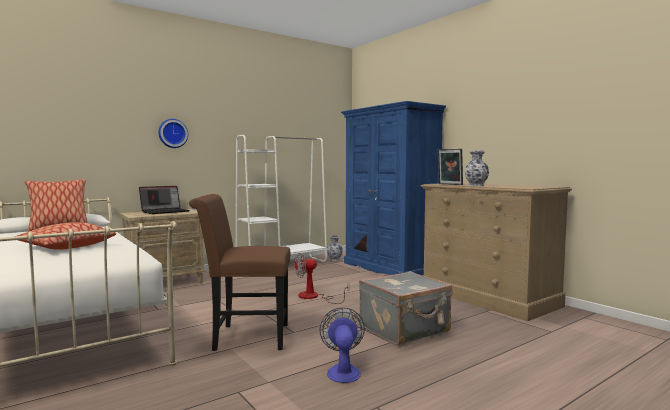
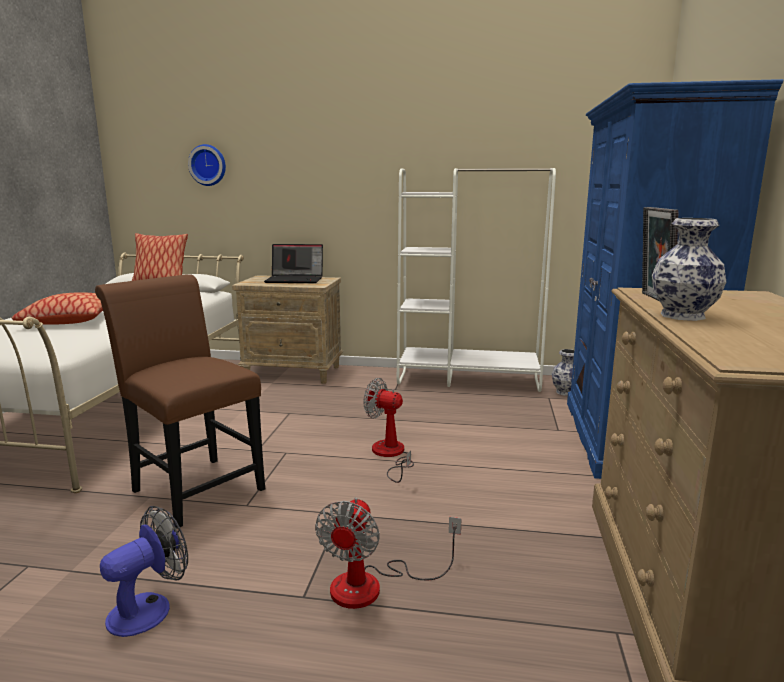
camera: 45 degrees right, 10 degrees up
wall clock [158,119,188,148] -> wall clock moved to [188,144,226,186]
grey suitcase [359,271,452,345] -> fan [315,497,462,609]

